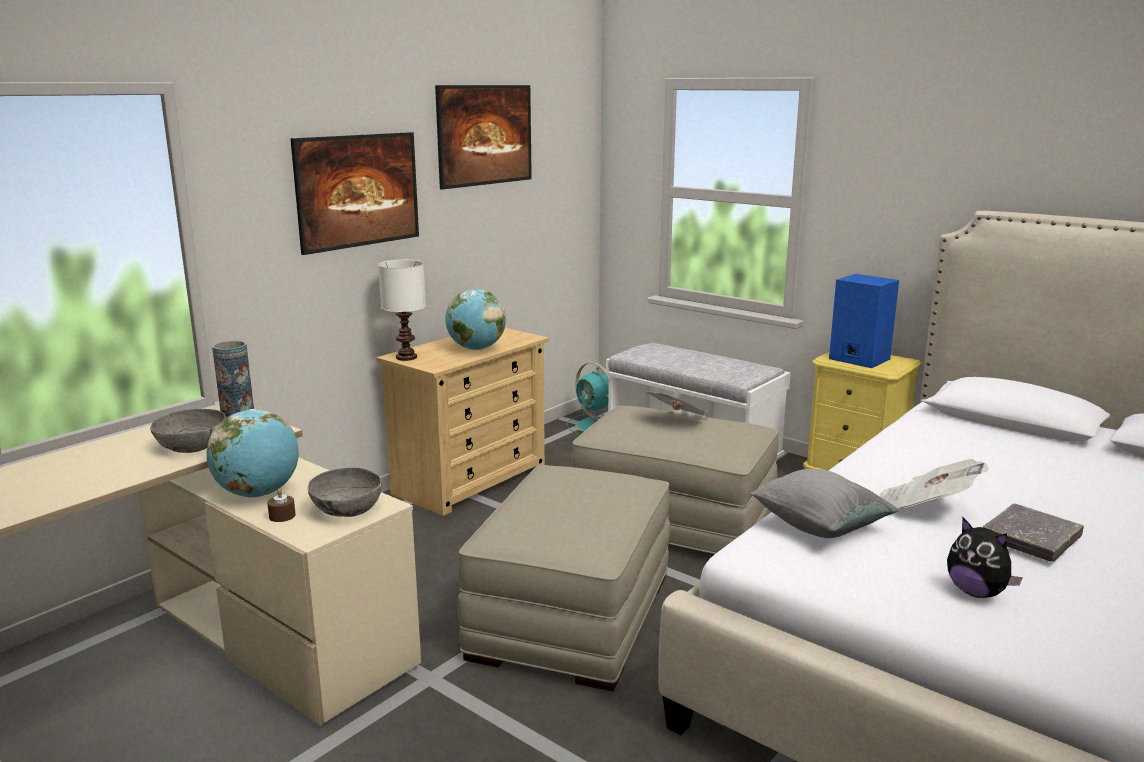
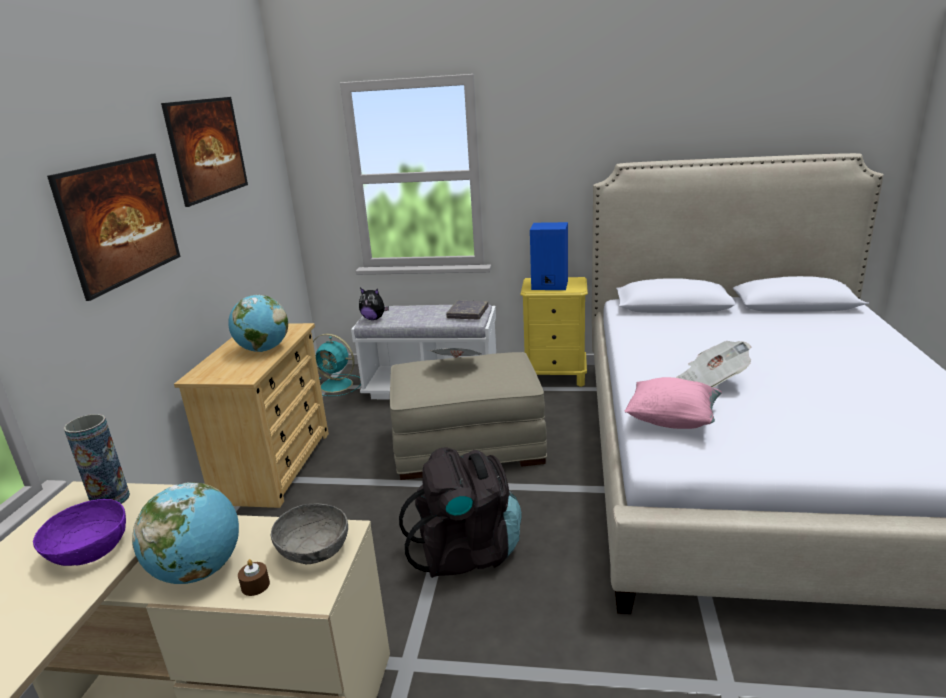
camera: 30 degrees left, 5 degrees up
grey bowl [150,409,226,453] -> purple bowl [33,499,126,566]
white table lamp [378,260,426,361] -> none
beige ottoman [457,465,670,692] -> black backpack [399,448,521,578]
grey pillow [750,469,899,538] -> pink pillow [624,377,722,429]
plush toy [947,518,1023,598] -> plush toy moved to [359,288,389,320]
grey book [983,503,1084,562] -> grey book moved to [446,300,488,319]

